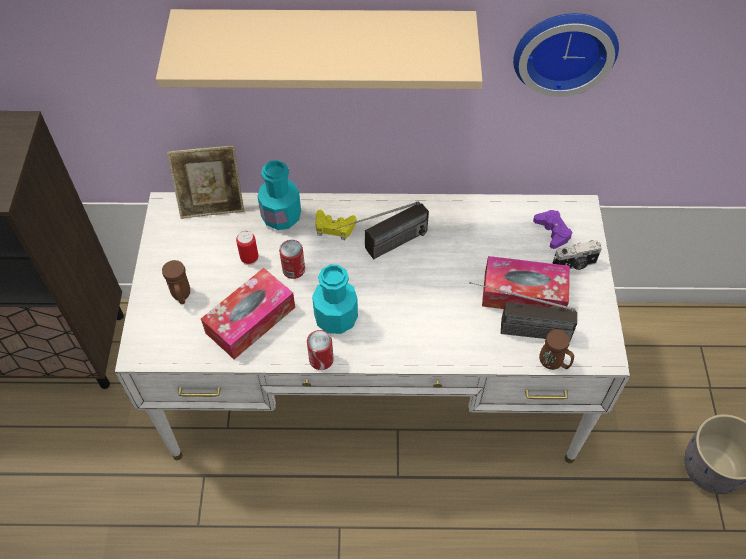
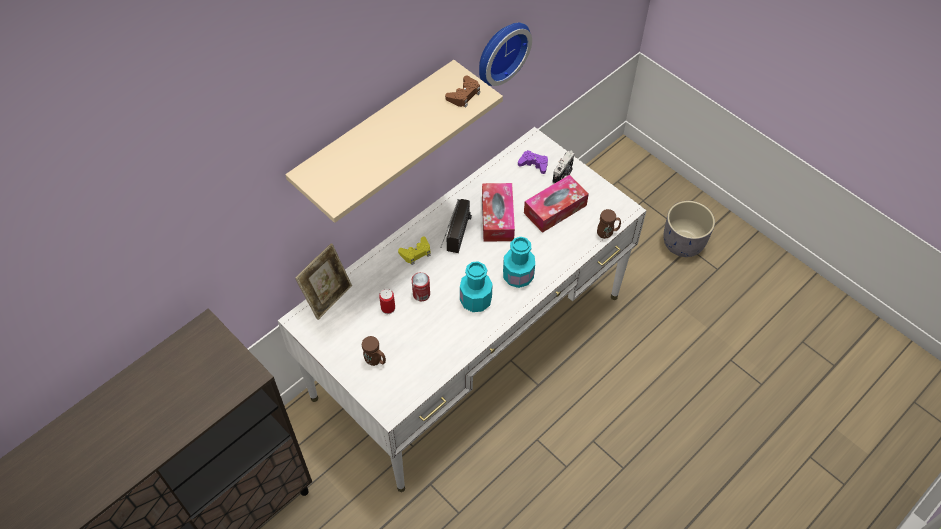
camera: 45 degrees left, 0 degrees up
tissue box [201,268,295,359] -> tissue box moved to [482,183,515,242]
turquoise bottle [257,160,301,230] -> turquoise bottle moved to [503,237,535,288]
can [307,330,334,370] -> none
radio [470,282,577,341] -> none
none -> brown game controller [445,76,480,108]

